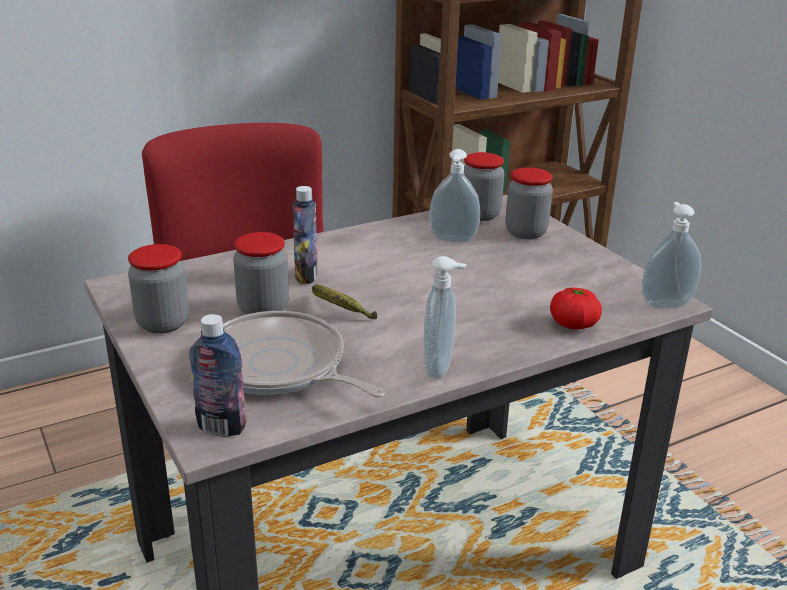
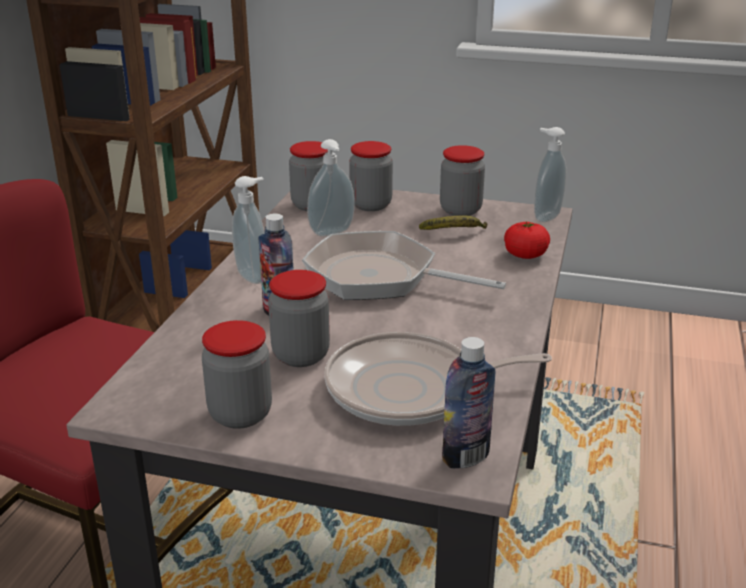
camera: 45 degrees left, 0 degrees up
banana [312,285,377,319] -> banana moved to [419,216,487,230]
soap dispenser [423,256,467,379] -> soap dispenser moved to [232,176,265,284]
none -> frying pan [302,231,506,300]
none -> jar [440,145,485,216]

